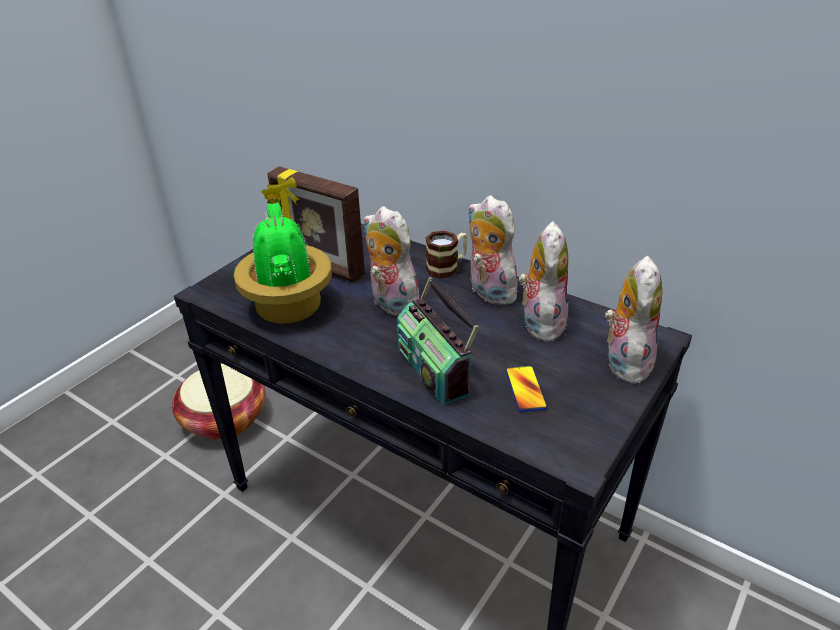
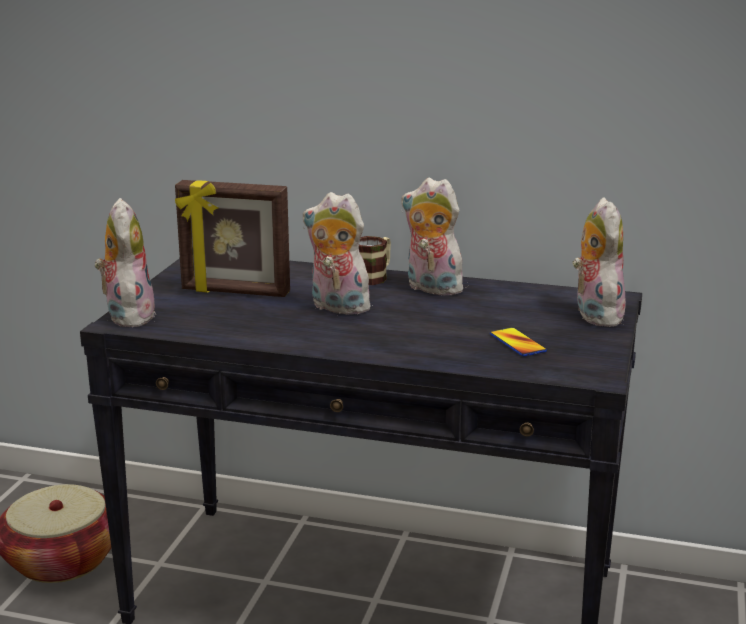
camera: 20 degrees left, 15 degrees down
potted plant [234,188,332,324] -> none
radio [397,277,479,405] -> none
plush toy [519,221,568,342] -> plush toy moved to [94,198,156,327]

